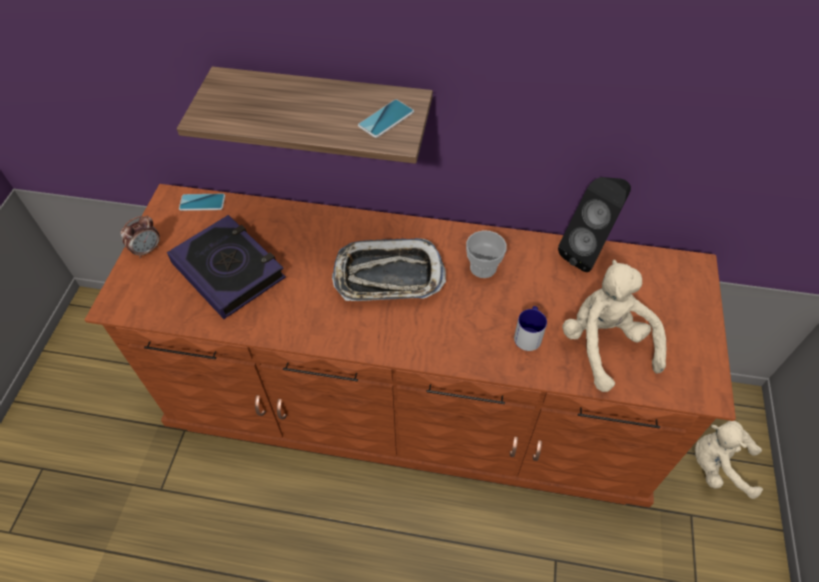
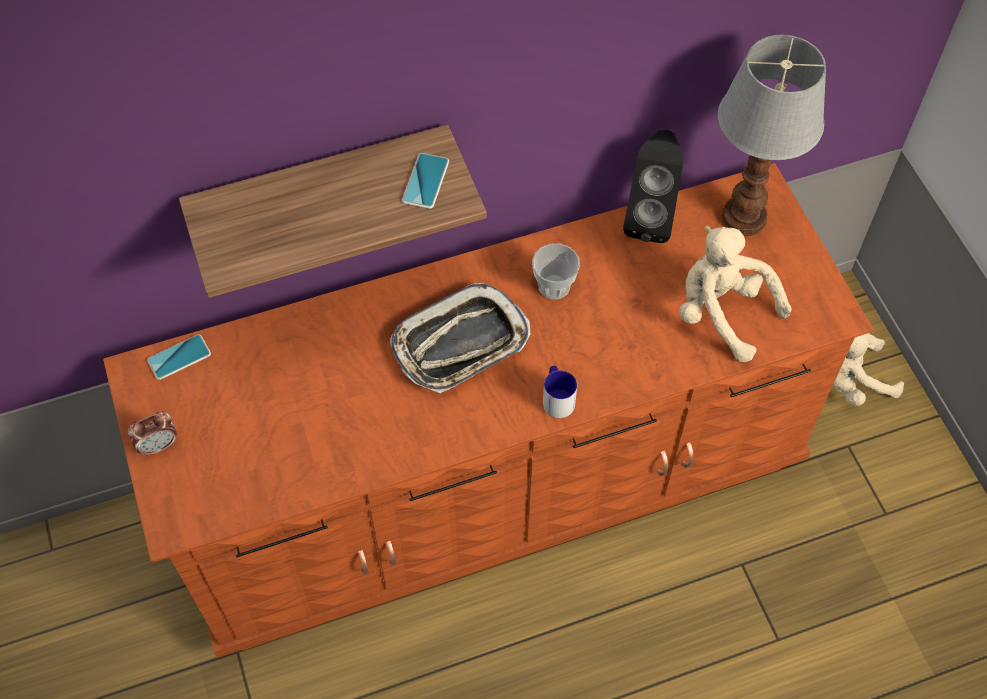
camera: 30 degrees left, 5 degrees up
alarm clock [120,216,160,258] -> alarm clock turned 45 degrees clockwise [128,411,177,457]
book [167,215,286,319] -> none
mug [514,306,547,351] -> mug moved to [543,366,577,418]
none -> table lamp [718,35,826,236]

